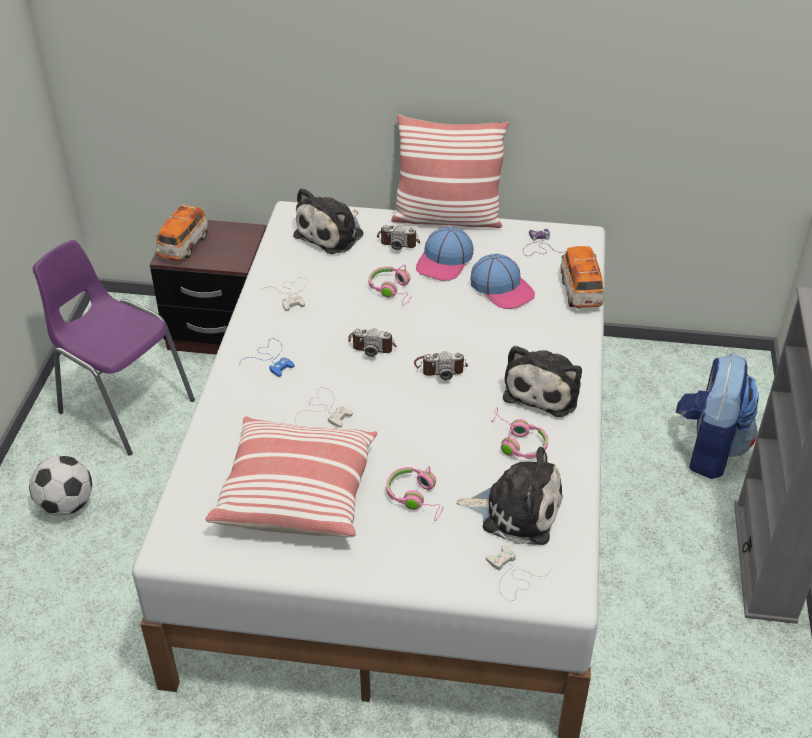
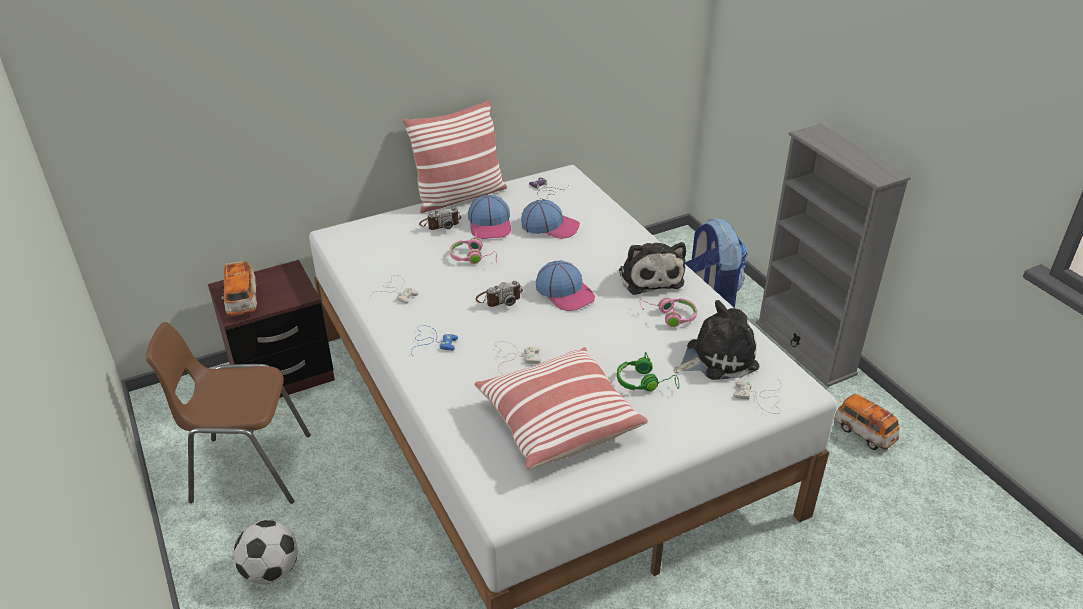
camera: 35 degrees left, 5 degrees down
purple chair [33,240,195,456] -> brown chair [145,322,311,504]
plush toy [293,188,364,254] -> none
pink headphones [386,466,444,521] -> green headphones [617,352,679,391]
camera [414,351,468,381] -> cap [536,260,595,311]
toy car [560,246,605,309] -> toy car moved to [834,394,900,450]

